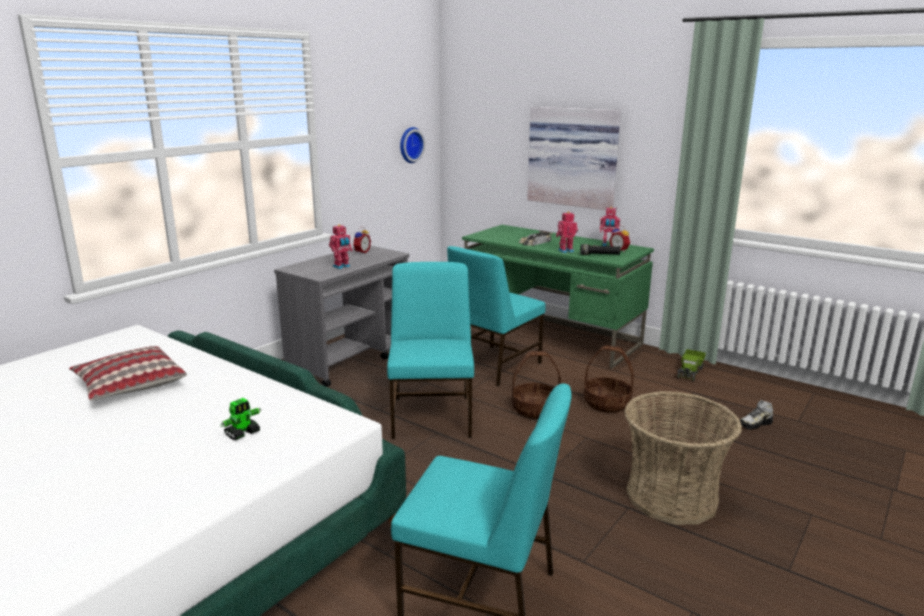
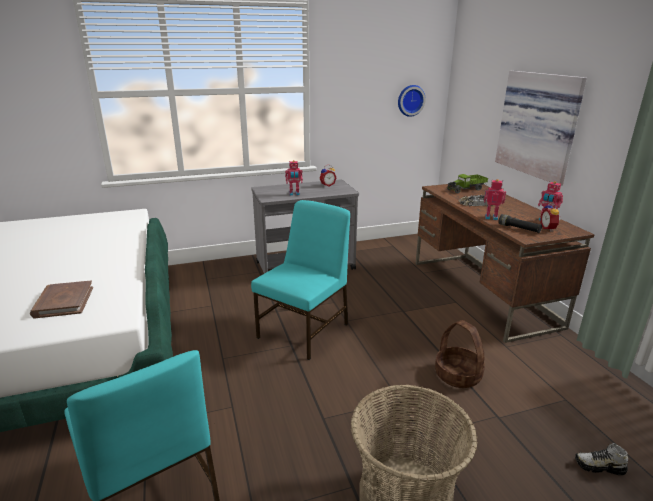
camera: 35 degrees right, 5 degrees up
pillow [69,346,187,401] -> none
toy robot [220,398,261,440] -> brown book [30,281,93,319]
turquoise chair [447,246,546,386] -> none
green desk [462,225,654,369] -> brown desk [415,184,595,343]
basket [512,351,561,419] -> none
toy truck [677,349,706,382] -> toy truck moved to [447,174,488,193]

